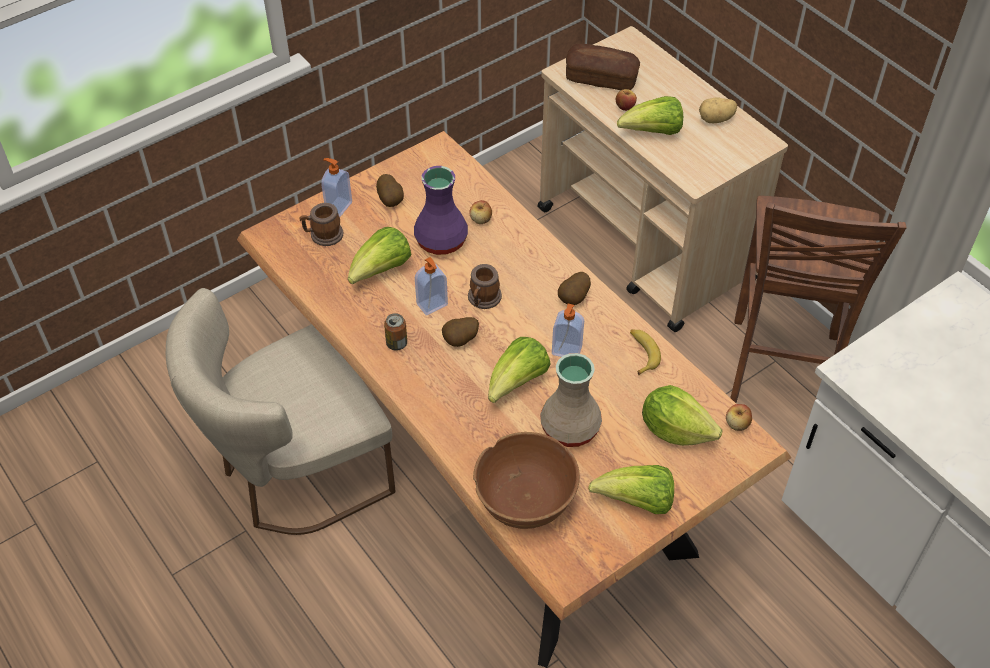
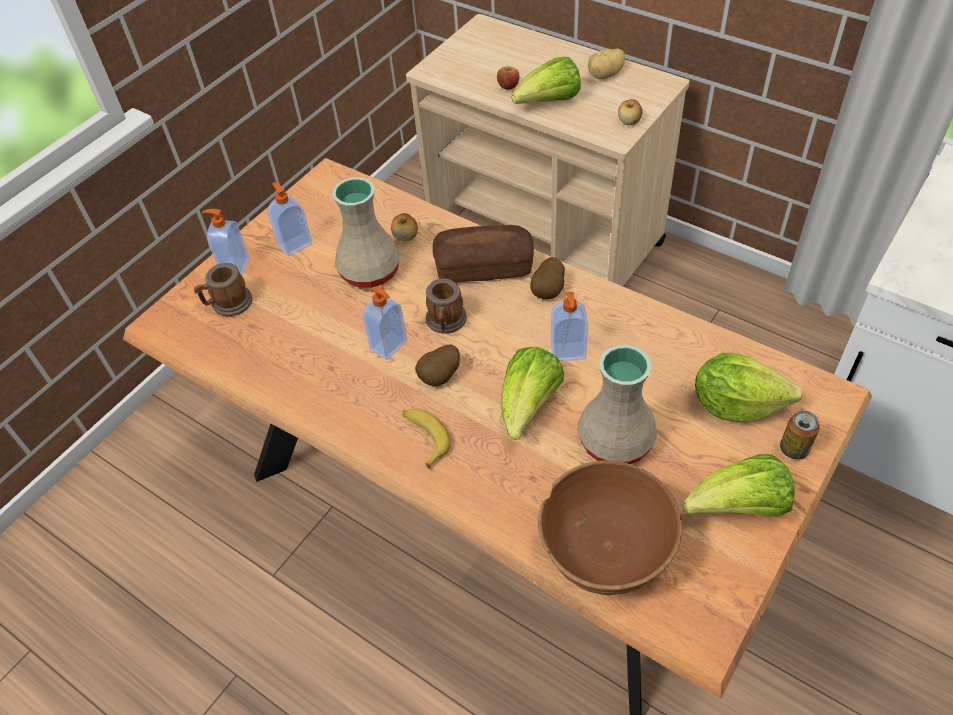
camera: 15 degrees left, 0 degrees up
beige chair [166,288,396,535] -> none
lettuce [348,227,411,284] -> none
potato [376,174,404,207] -> soap dispenser [268,182,312,256]
can [384,313,407,351] -> can moved to [780,411,820,460]
purple vase [414,166,468,255] -> beige vase [332,177,400,288]
bread [566,44,640,90] -> bread moved to [432,225,534,283]
banana [630,329,661,375] -> banana moved to [402,409,451,469]
apple [726,404,752,431] -> apple moved to [618,99,643,125]
brown stool [730,196,906,403] -> none

